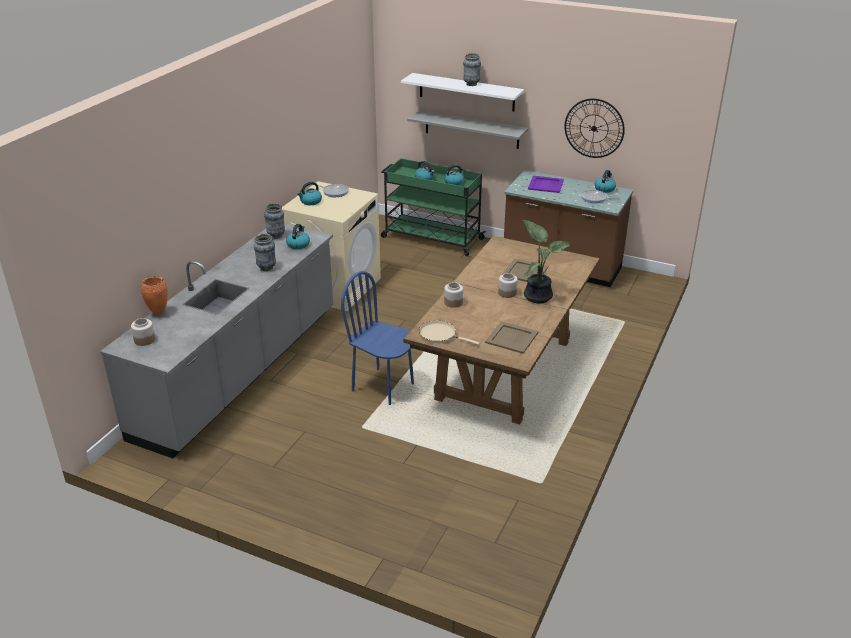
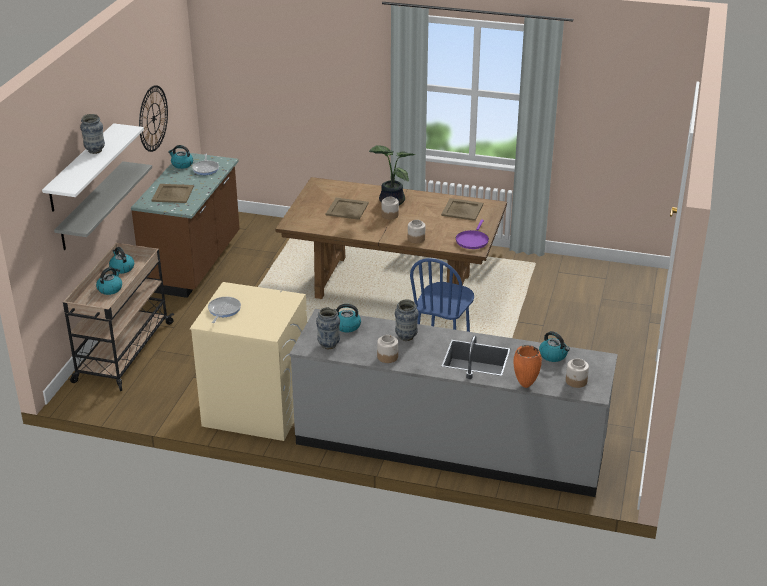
camera: 100 degrees left, 0 degrees up
kettle [297,182,322,205] -> kettle moved to [539,331,570,362]
green cart [381,158,486,257] -> beige cart [63,243,174,391]
beige frying pan [419,320,480,345] -> purple frying pan [456,220,489,249]
purple tray [528,176,564,193] -> beige tray [151,184,194,203]
none -> jar [377,335,398,363]

